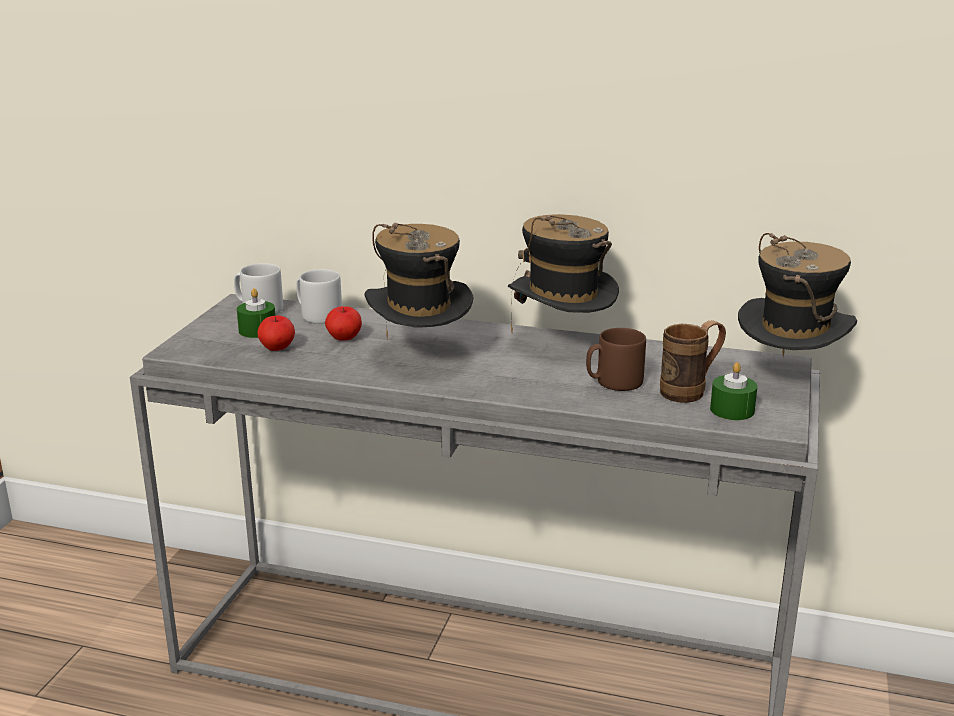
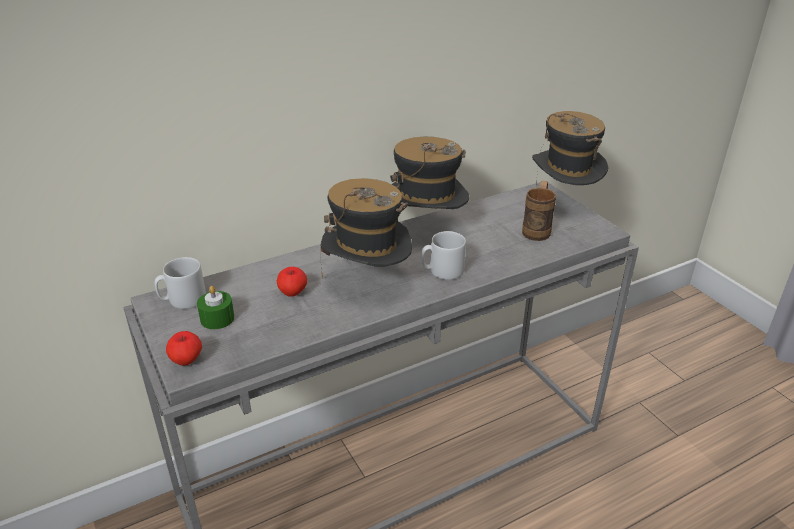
camera: 45 degrees left, 10 degrees up
apple [257,315,295,351] -> apple moved to [166,331,202,366]
grey mug [296,269,342,324] -> grey mug moved to [421,231,466,280]
brown mug [586,328,646,391] -> none
green candle [710,362,757,420] -> none

